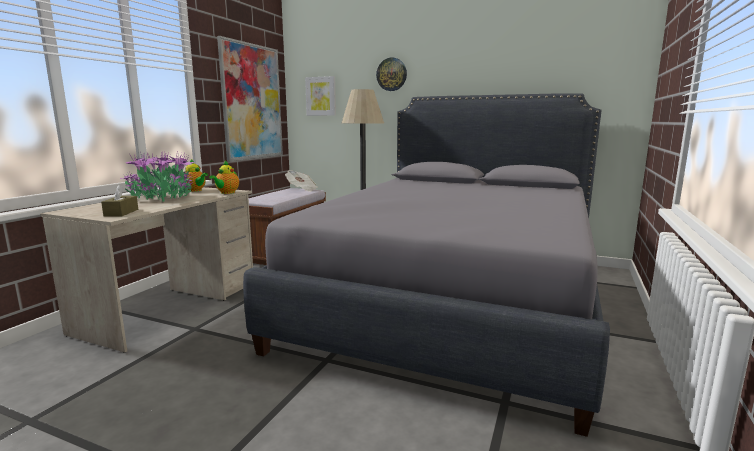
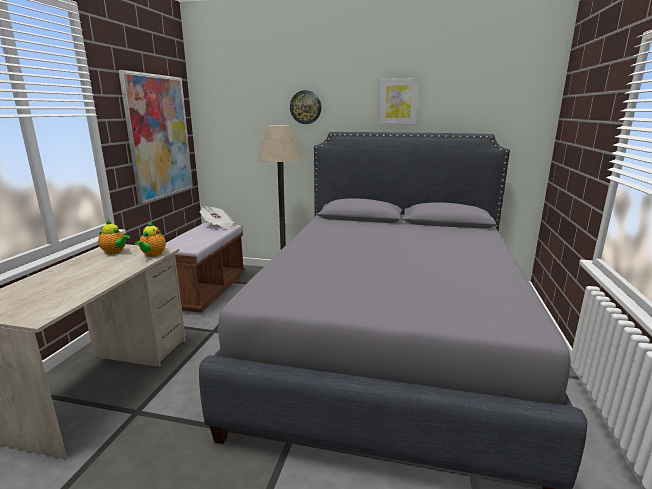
camera: 10 degrees left, 5 degrees up
brown tissue box [101,184,138,217] -> none
potted plant [120,151,194,202] -> none
picture [305,76,336,116] -> picture moved to [379,78,419,125]

